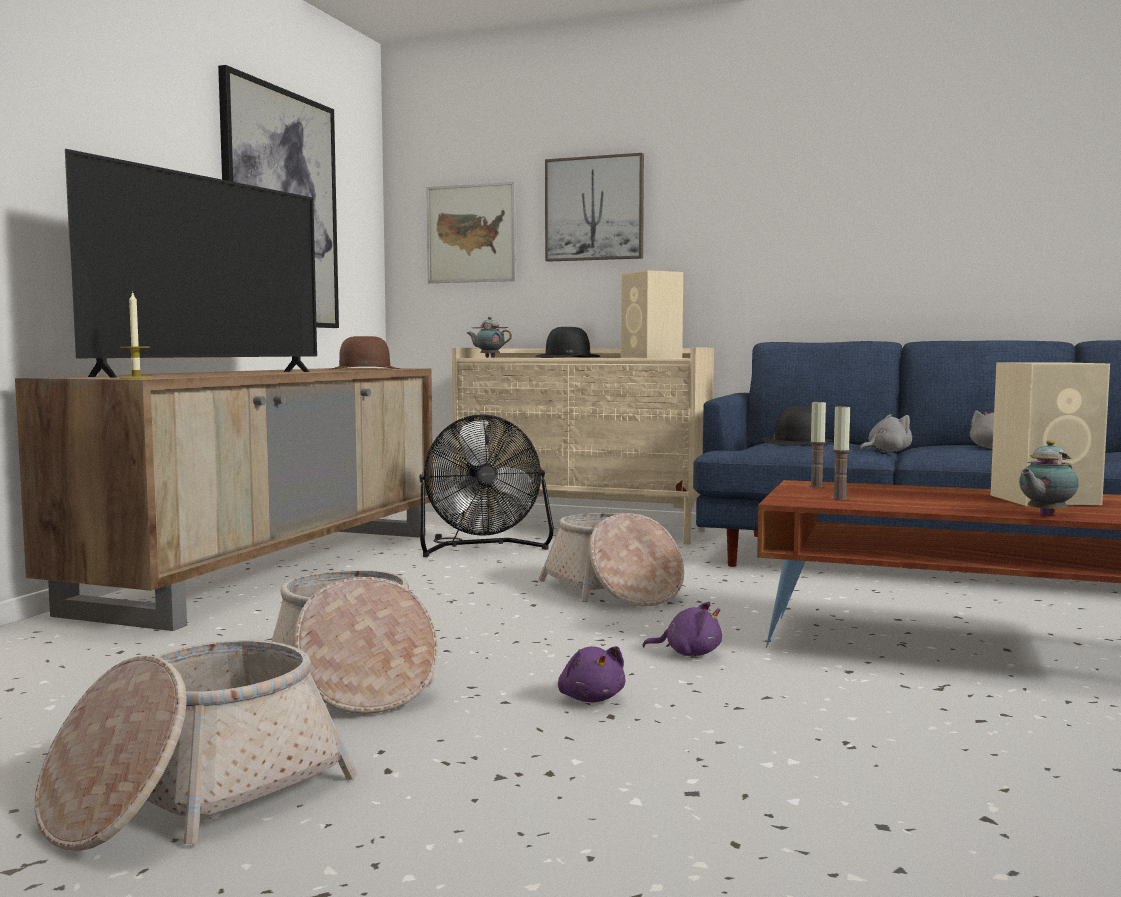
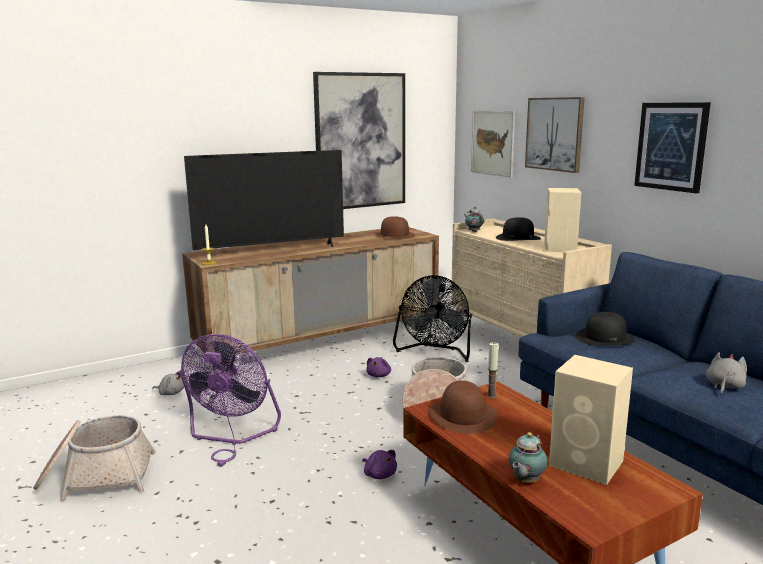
camera: 40 degrees right, 10 degrees up
basket [271,570,438,714] -> purple fan [178,334,281,467]
purple plush toy [558,646,625,702] -> purple plush toy moved to [366,357,391,377]
candle [832,404,850,500] -> brown hat [429,380,498,434]
grey plush toy [860,414,912,452] -> grey plush toy moved to [152,372,184,395]
teapot [1019,440,1079,515] -> teapot turned 60 degrees counterclockwise [509,432,548,483]
none -> picture [634,102,711,193]

